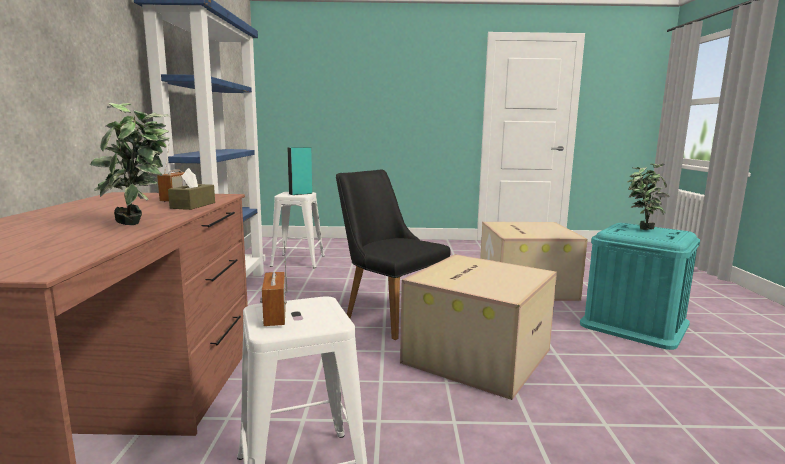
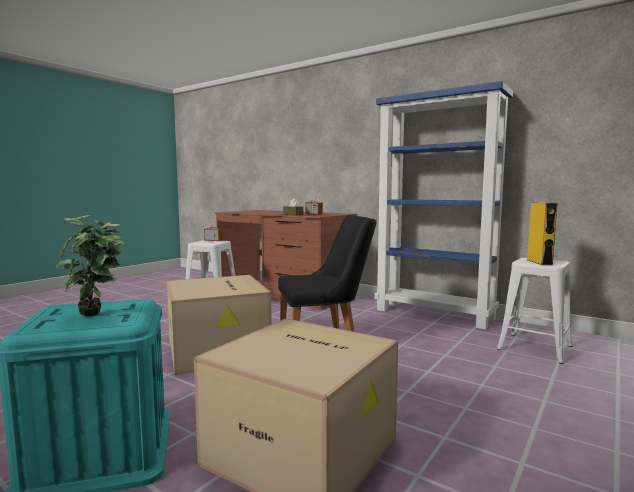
camera: 125 degrees right, 5 degrees down
potted plant [90,103,170,225] -> none
turquoise speaker [287,147,312,195] -> yellow speaker [527,202,557,265]

